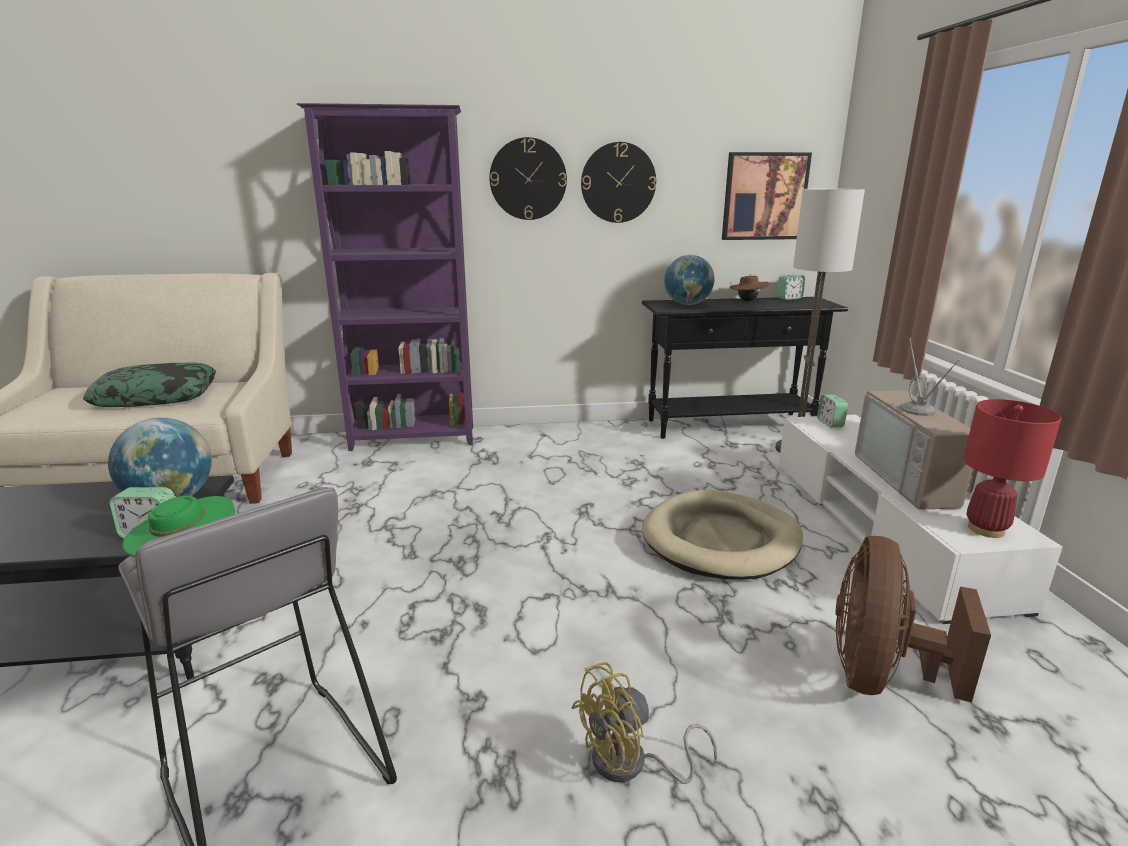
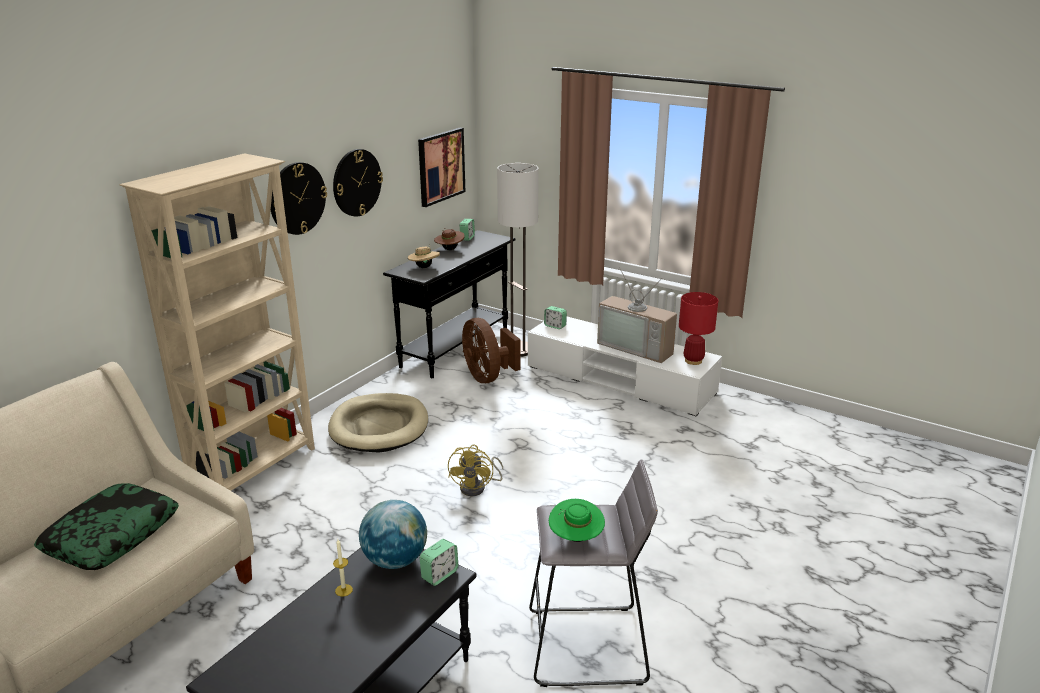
camera: 50 degrees left, 5 degrees up
purple bookcase [297,103,473,451] -> beige bookcase [120,153,315,491]
yellow fan [571,662,717,784] -> yellow fan moved to [448,444,503,496]
beige dog bed [642,490,803,580] -> beige dog bed moved to [328,393,428,453]
globe [664,255,714,305] -> beige hat [408,244,440,268]
brown fan [836,536,991,703] -> brown fan moved to [462,318,521,383]
none -> candle [333,540,353,596]

